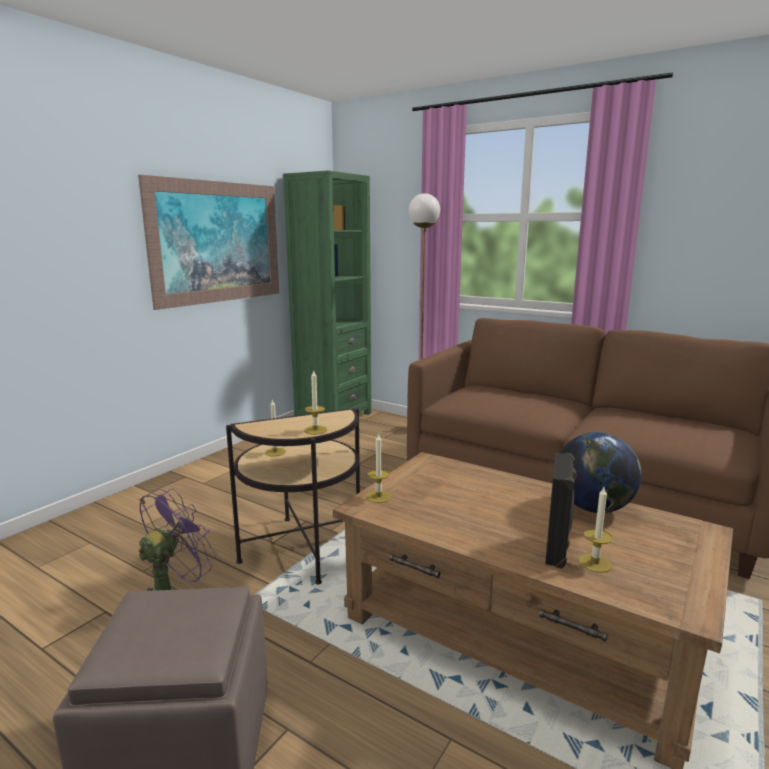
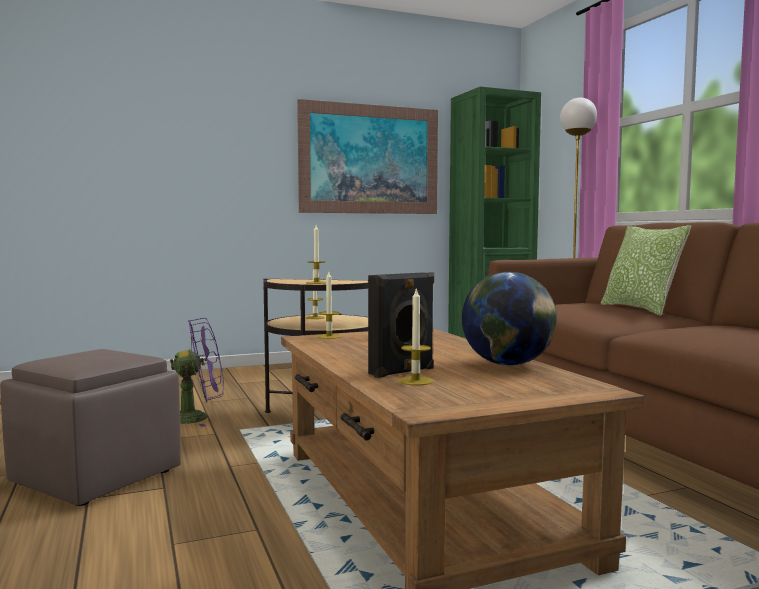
camera: 35 degrees right, 10 degrees down
none -> pillow [600,225,691,316]

